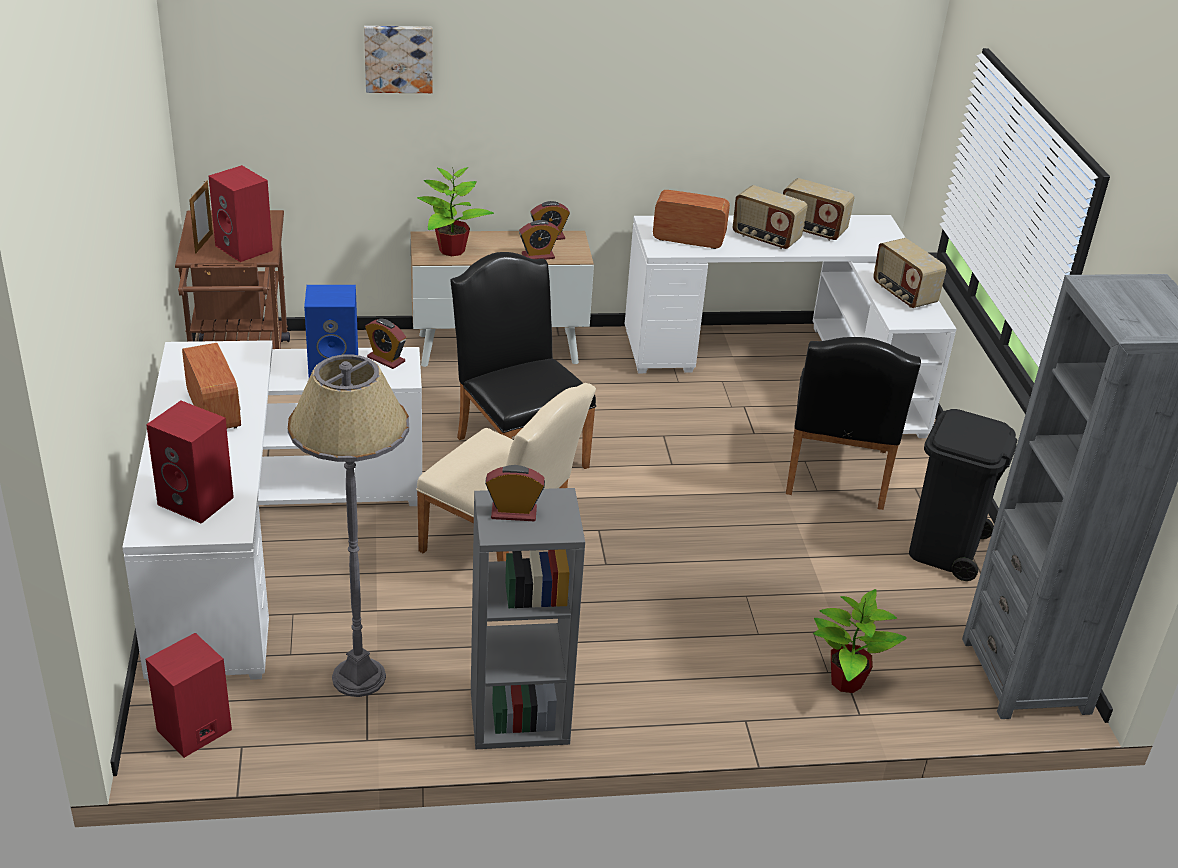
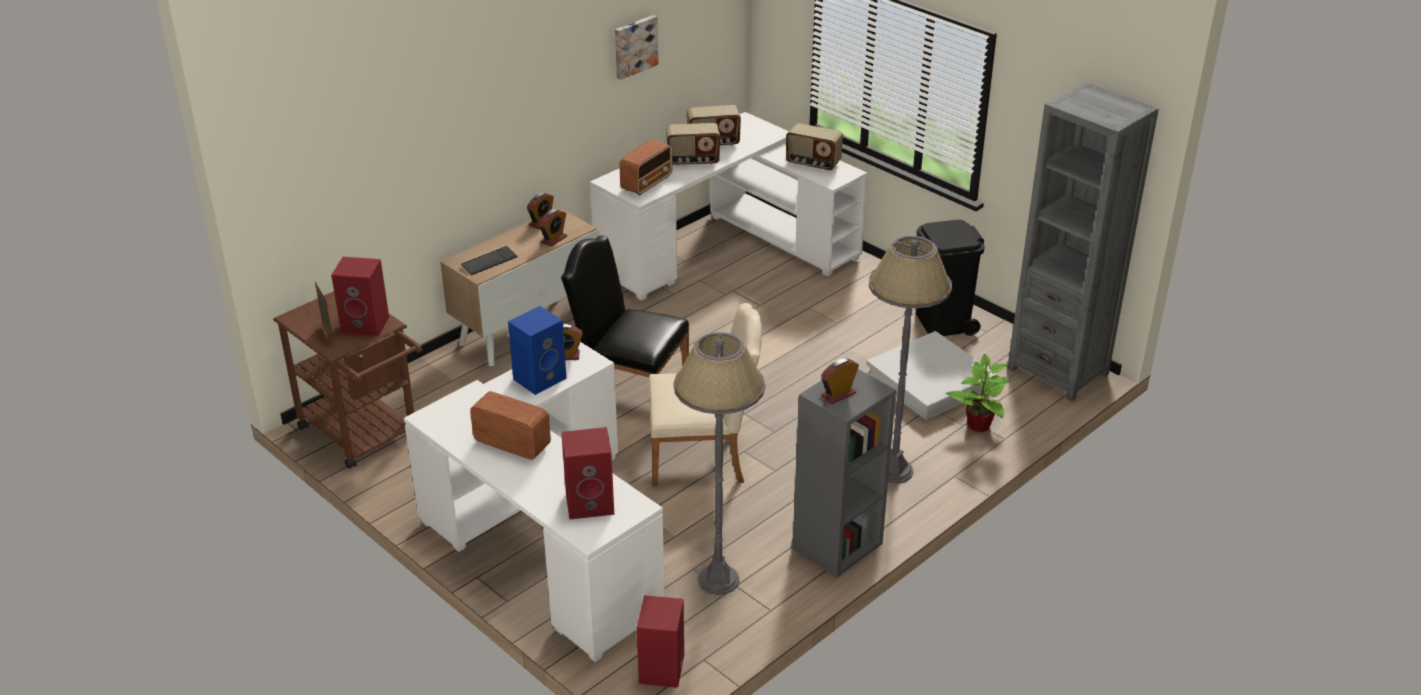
camera: 35 degrees left, 0 degrees up
picture [364,26,433,93] -> picture moved to [615,15,658,80]
potted plant [417,167,494,256] -> keyboard [461,246,518,275]
radio [653,190,730,249] -> radio turned 150 degrees clockwise [619,139,673,195]
black chair [786,337,921,510] -> none
none -> white storage box [866,331,997,420]
none -> grey floor lamp [869,236,952,483]

